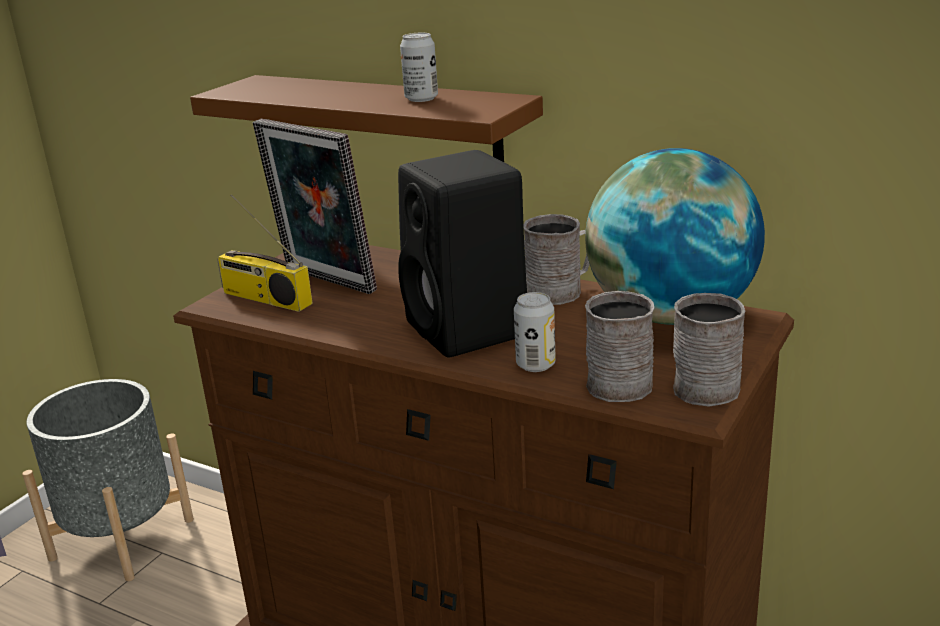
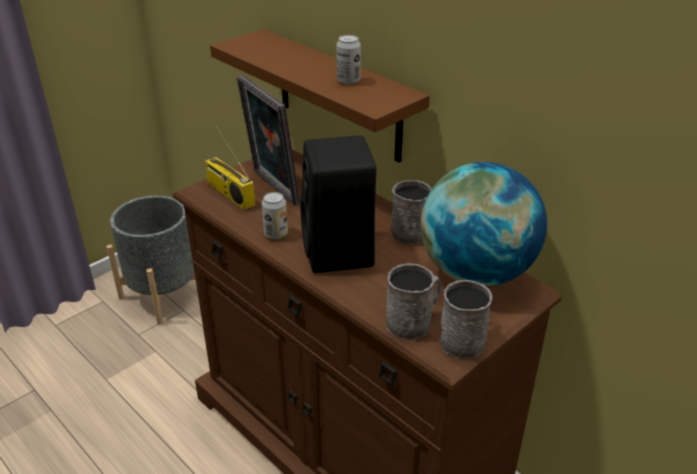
camera: 15 degrees right, 10 degrees up
can [514,292,555,372] -> can moved to [262,192,288,239]

